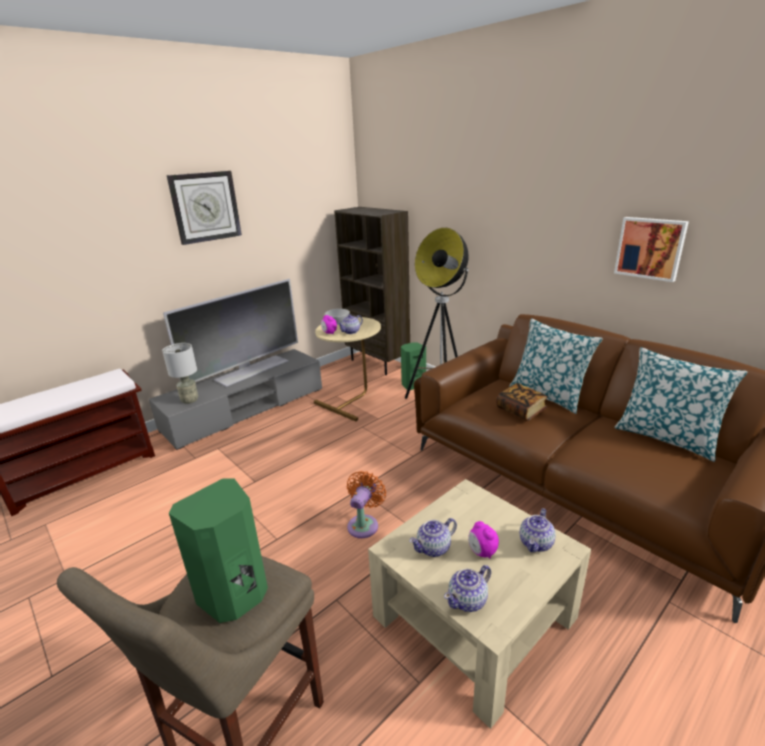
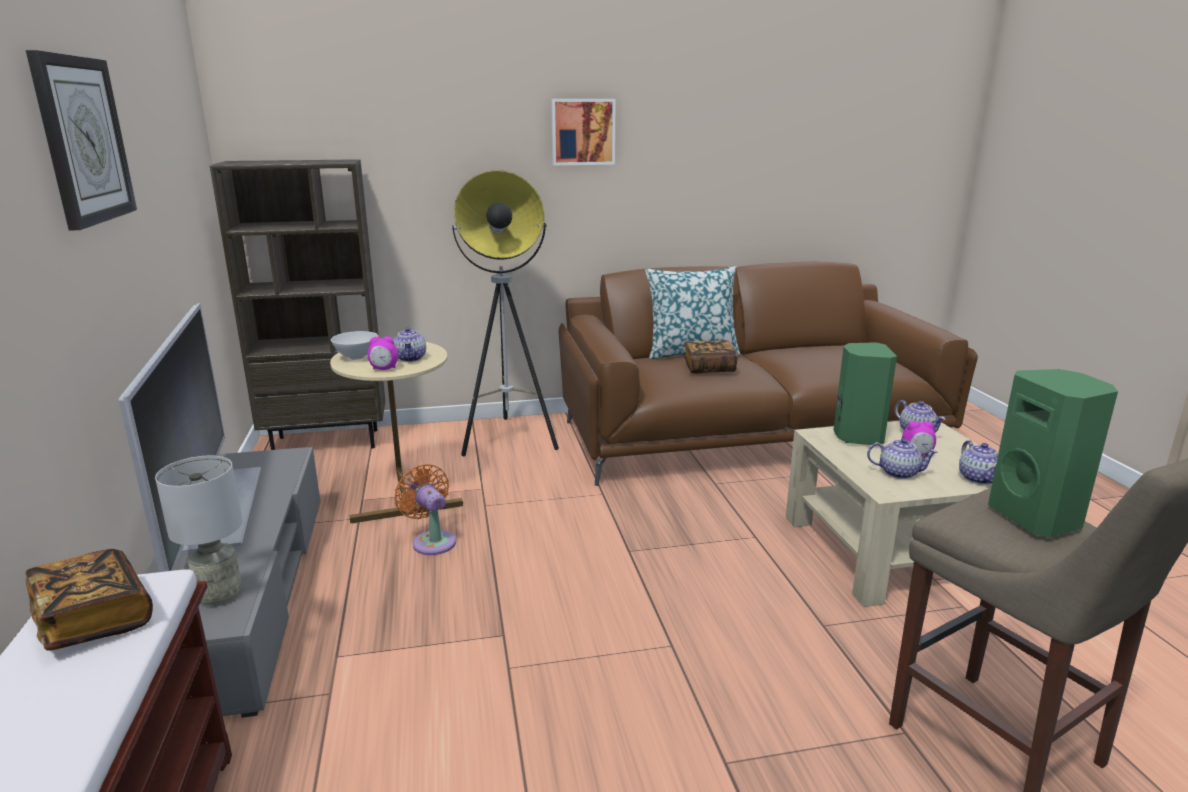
camera: 60 degrees left, 5 degrees down
orange fan [347,471,386,538] -> orange fan moved to [394,464,456,555]
green speaker [401,343,426,390] -> green speaker moved to [834,342,897,446]
teapot [409,518,457,557] -> teapot turned 75 degrees counterclockwise [867,438,938,479]
picture [614,217,689,282] -> picture moved to [551,99,616,165]
pillow [614,347,747,462] -> none
none -> book [26,549,153,651]

